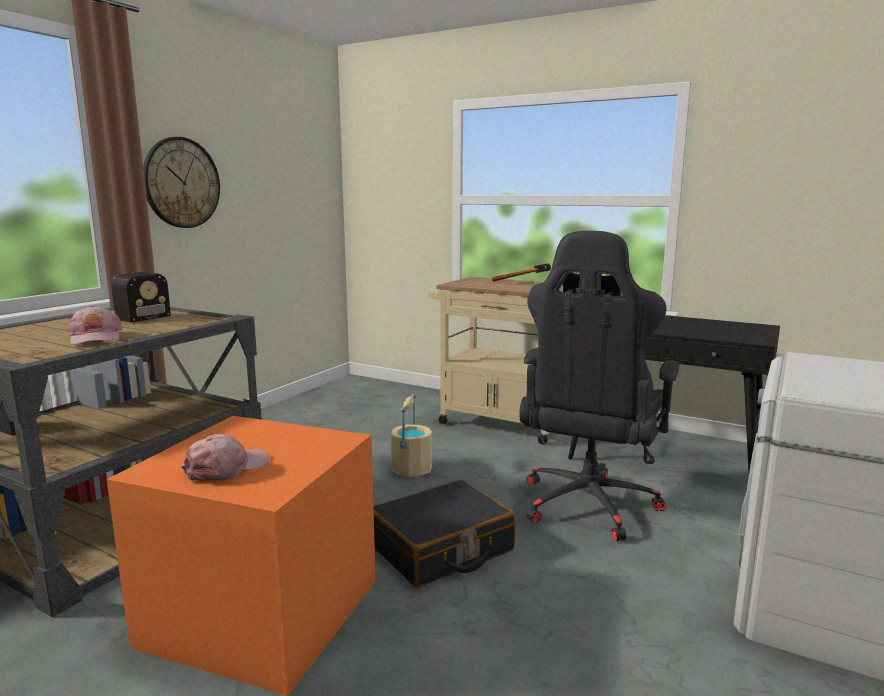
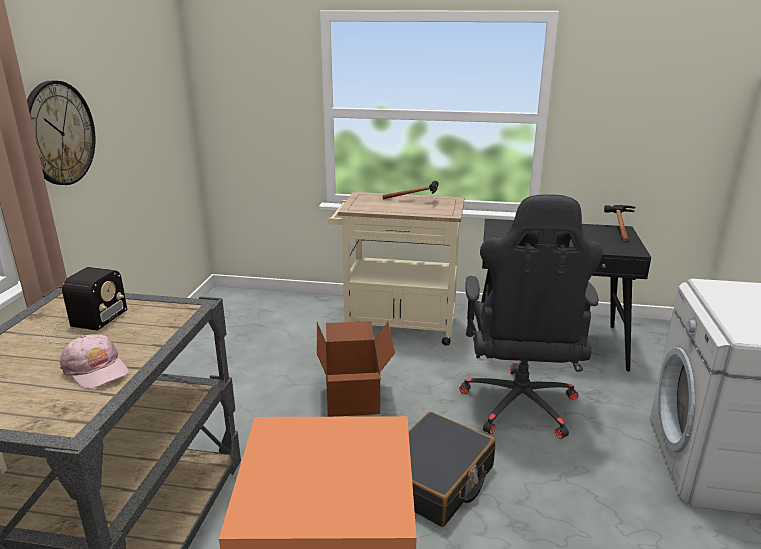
camera: 20 degrees left, 10 degrees up
pink cap [181,434,269,481] -> none
beige bucket [391,394,432,477] -> cardboard box [317,321,395,417]
none -> hammer [604,205,635,242]

